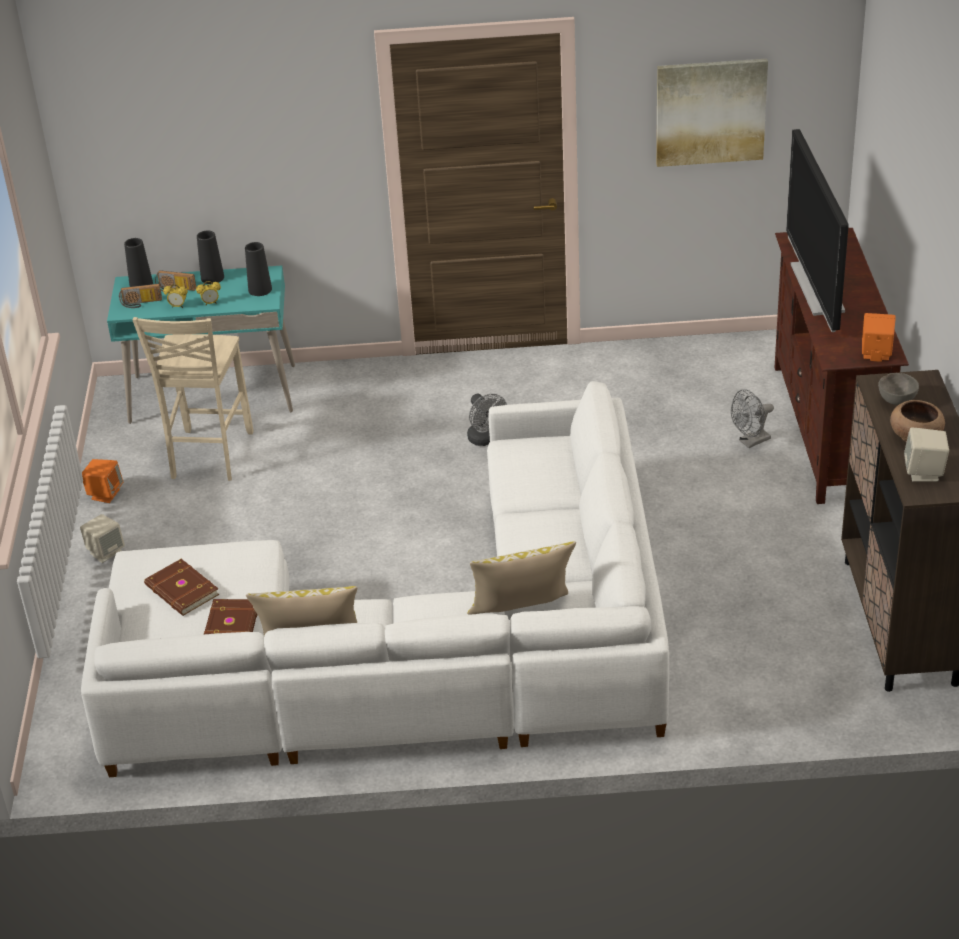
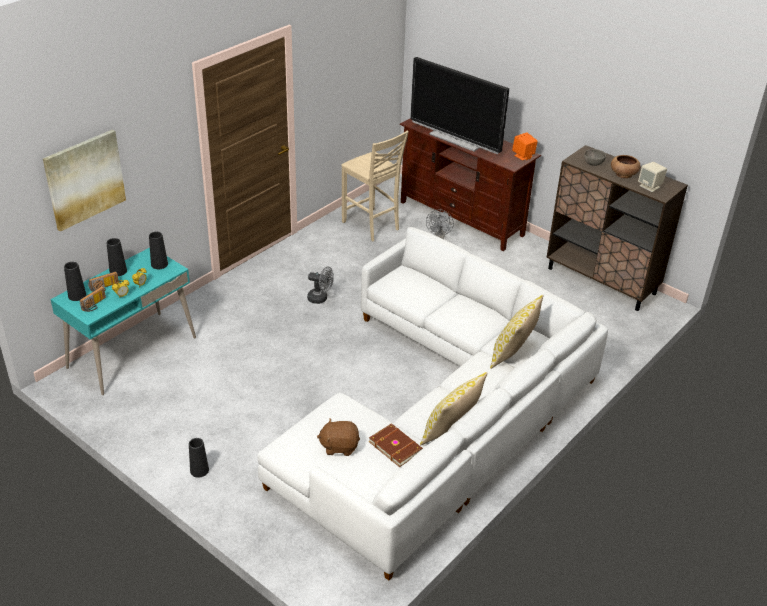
camera: 50 degrees left, 0 degrees up
beige speaker [80,514,125,563] -> black vase [189,438,209,478]
orange speaker [82,459,123,503] -> none
beige chair [132,317,253,481] -> beige chair moved to [341,131,409,242]
brown book [144,559,219,616] -> brown plush toy [317,418,360,456]
picture [656,58,768,167] -> picture moved to [43,129,126,232]

